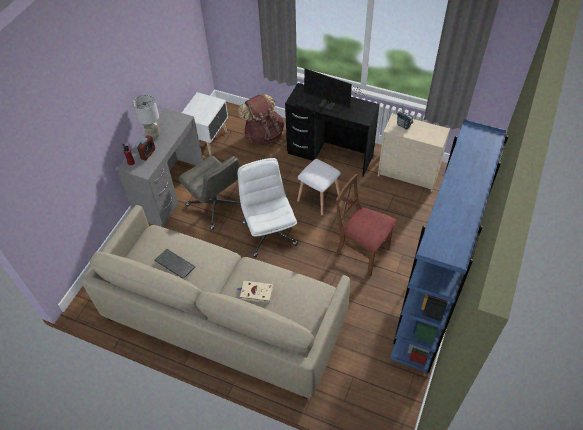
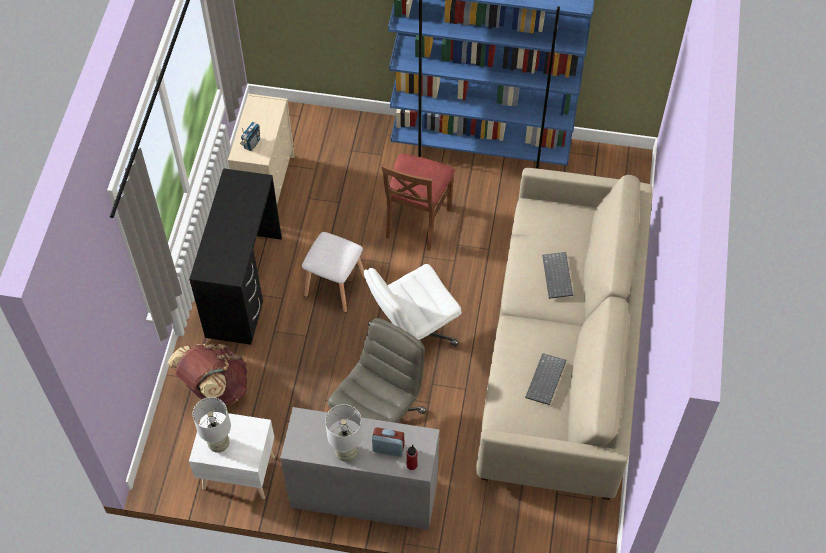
camera: 105 degrees left, 5 degrees up
beige book [237,281,273,303] -> keyboard [542,252,573,299]
monitor [304,68,363,111] -> none
none -> grey table lamp [193,397,231,453]

